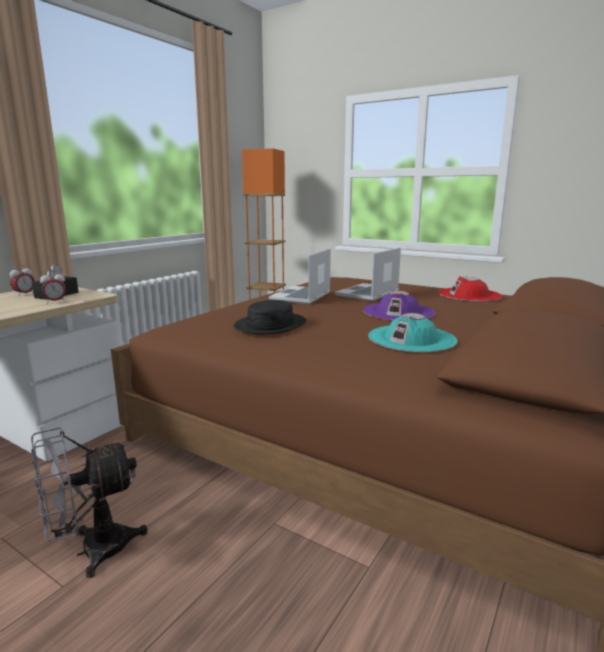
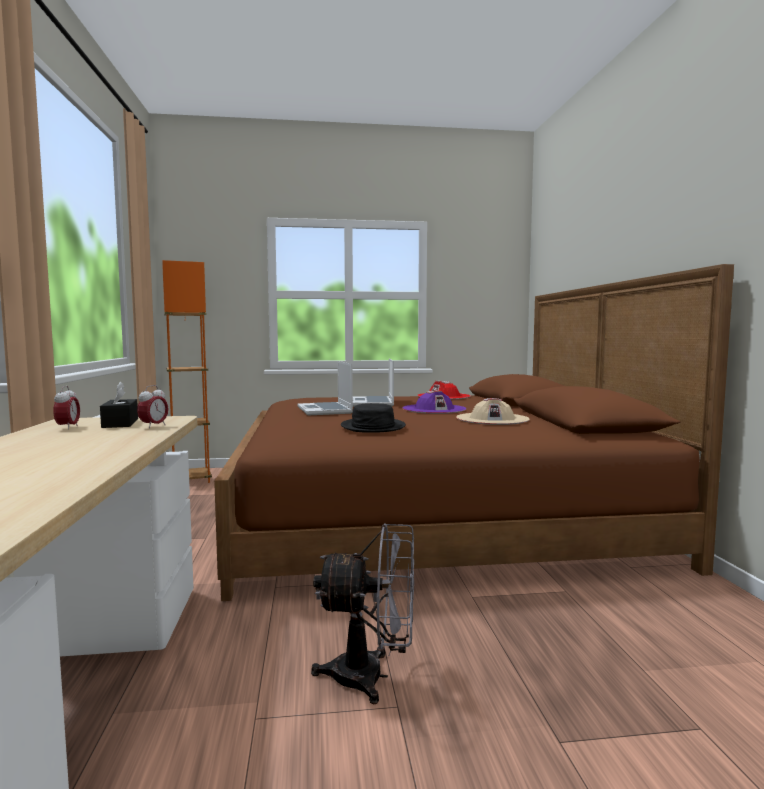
camera: 40 degrees left, 10 degrees down
grey fan [31,427,148,578] -> grey fan turned 105 degrees counterclockwise [311,523,414,704]
turquoise hat [368,313,458,353] -> beige hat [456,398,530,425]

